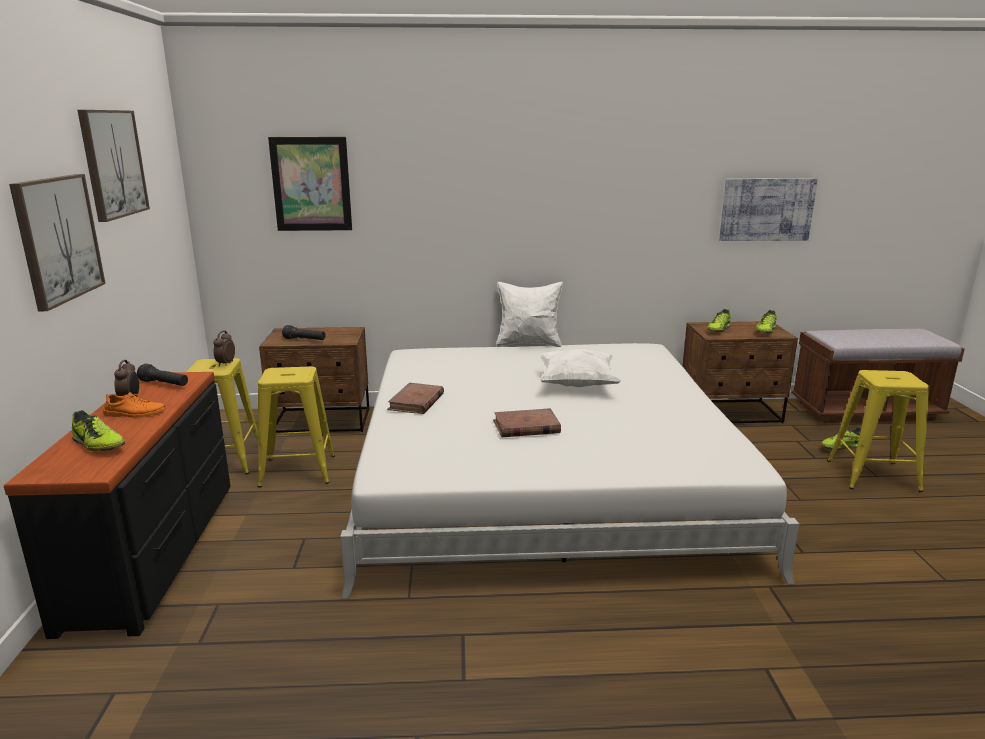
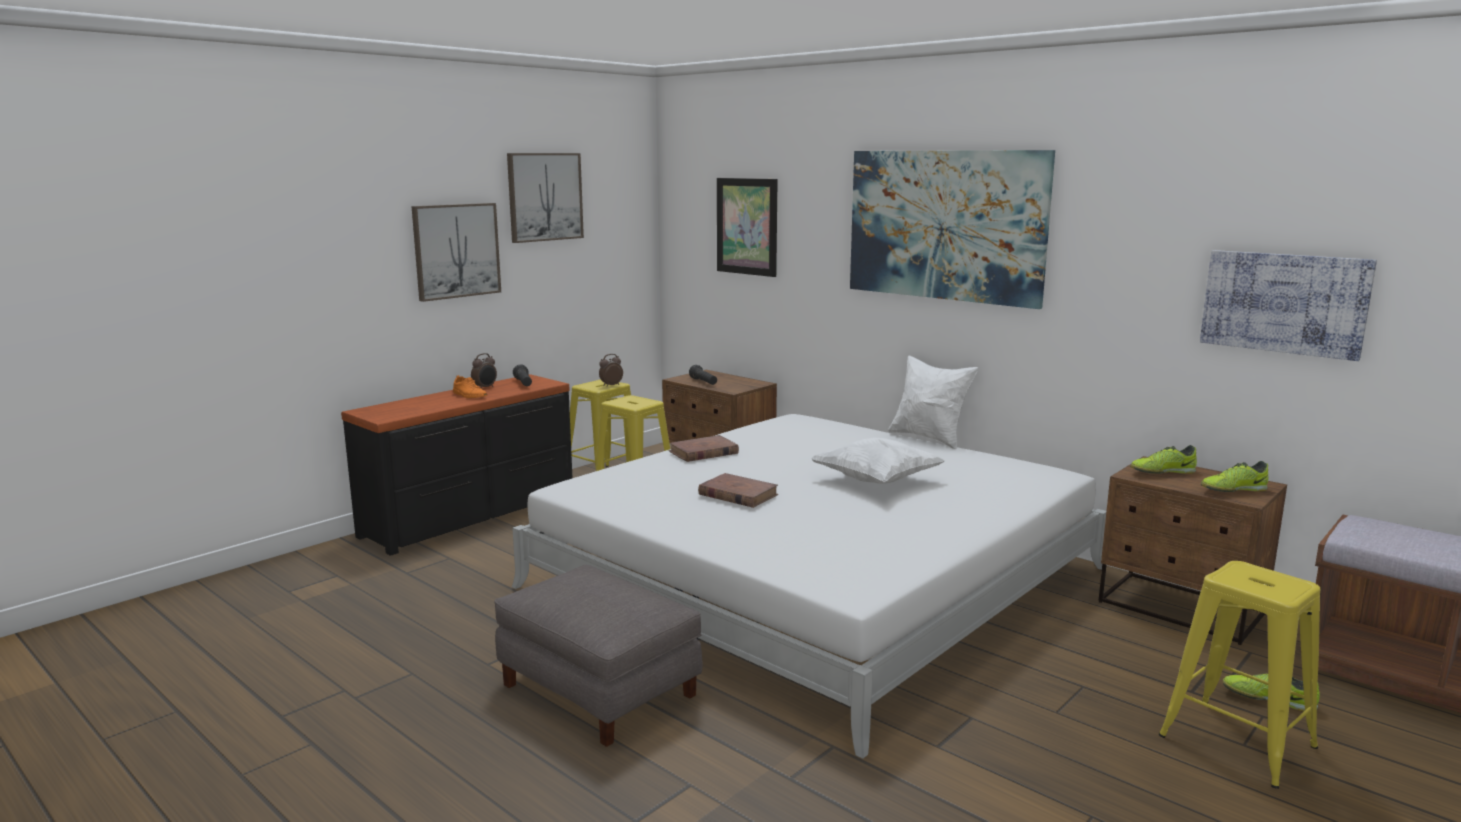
camera: 45 degrees right, 5 degrees down
shoe [72,410,125,452] -> none
none -> grey ottoman [494,565,702,747]
none -> picture [850,150,1055,309]

